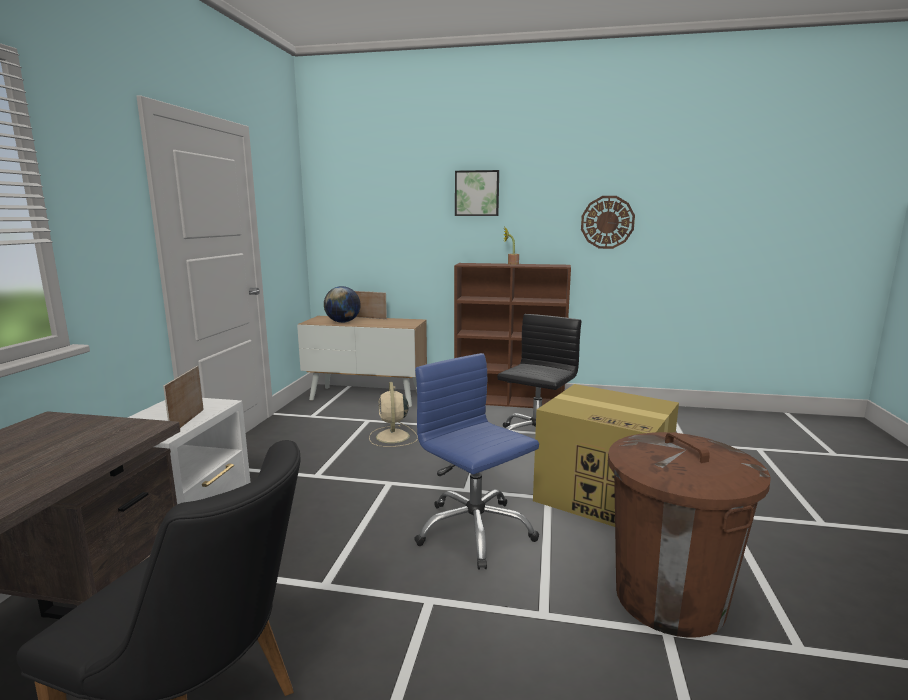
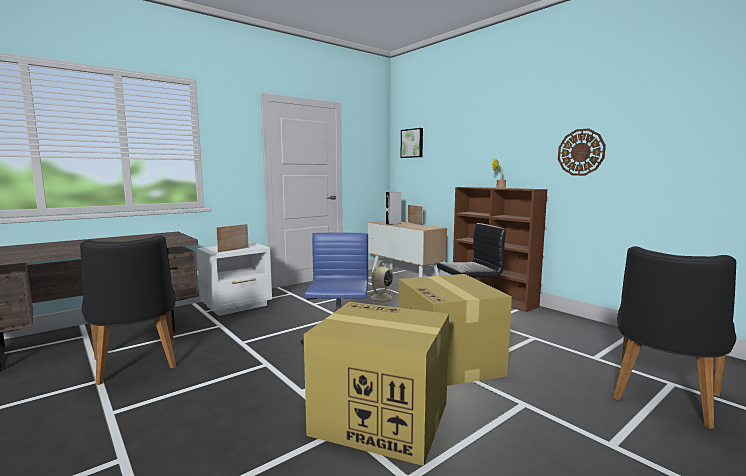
camera: 40 degrees right, 5 degrees down
globe [324,286,361,323] -> grey speaker [386,192,402,225]
picture [455,170,499,216] -> picture moved to [401,128,423,158]
brown trash can [608,432,771,638] -> cardboard box [304,302,449,466]
none -> black chair [613,246,736,429]

